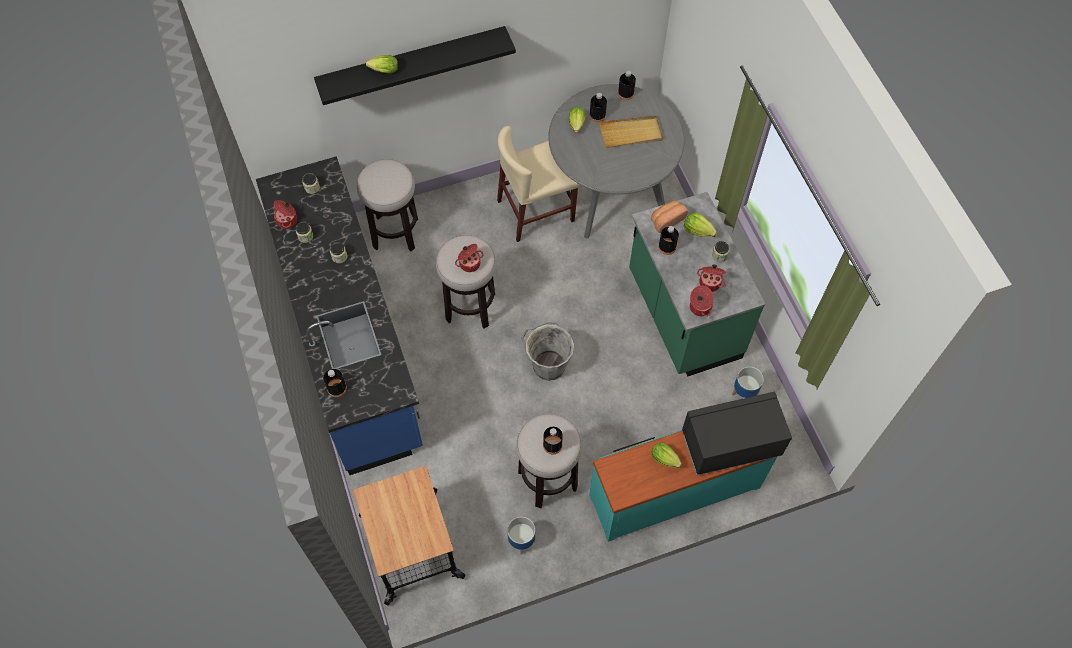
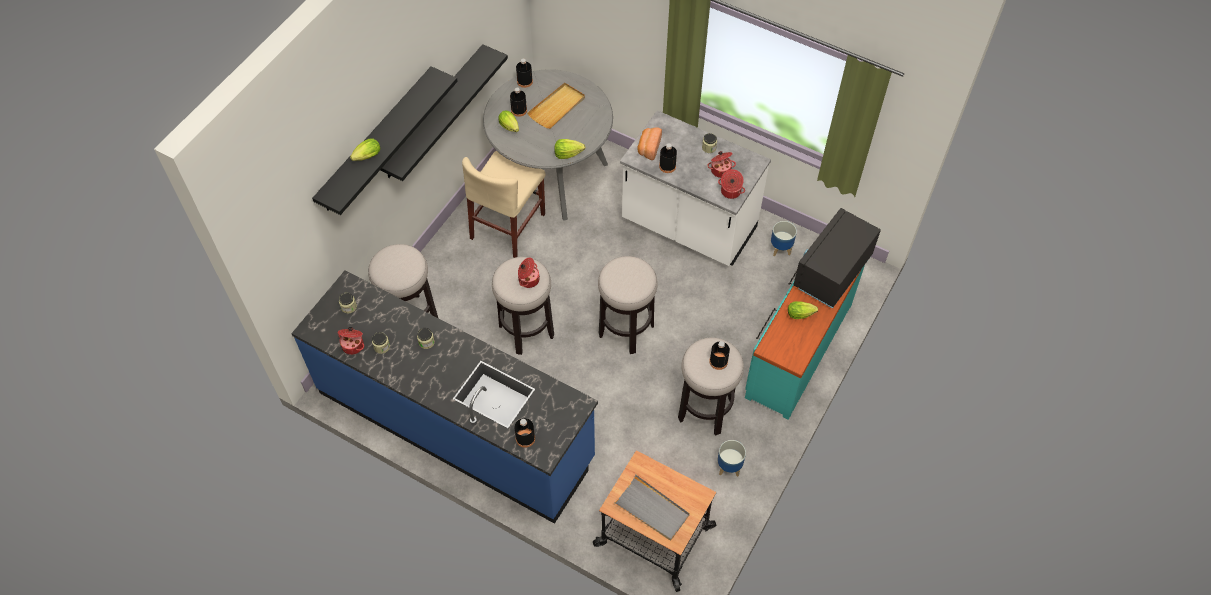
camera: 40 degrees left, 5 degrees down
grey bucket [521,323,574,381] -> stool [598,256,657,354]
green counter [629,192,765,377] -> white counter [620,110,771,266]
lettuce [684,212,717,237] -> lettuce moved to [554,139,585,159]
none -> black shelf [380,44,508,181]
none -> grey tray [614,475,690,540]

